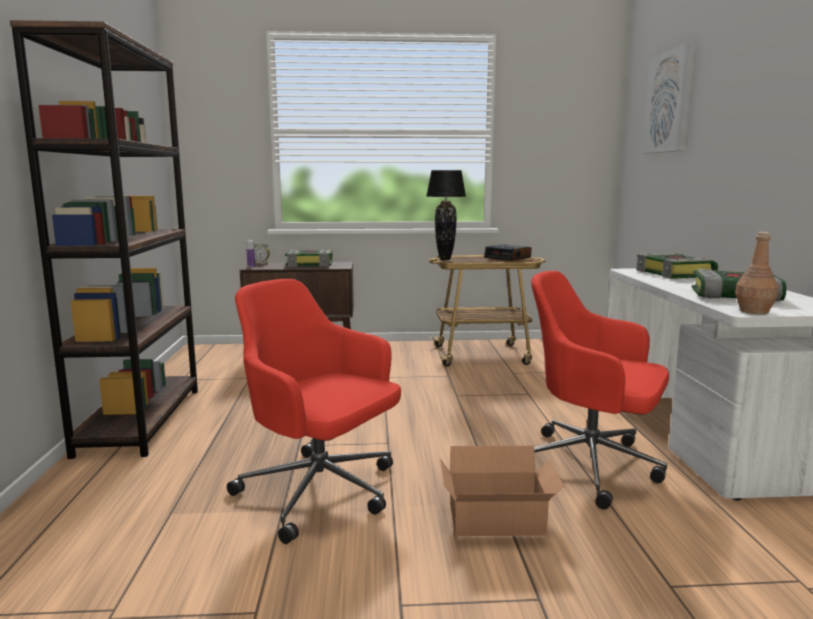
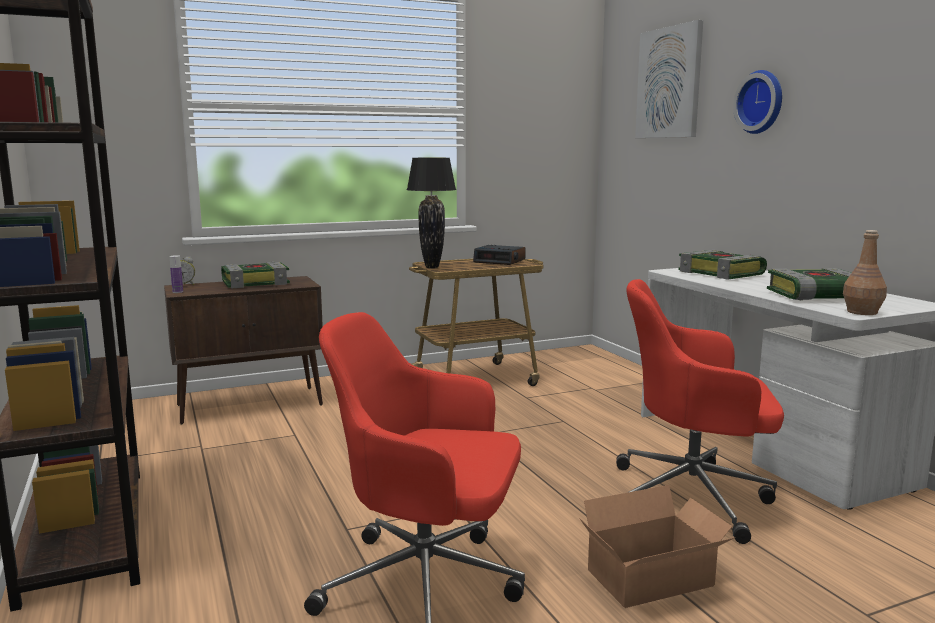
camera: 20 degrees left, 0 degrees up
none -> wall clock [733,70,782,134]

